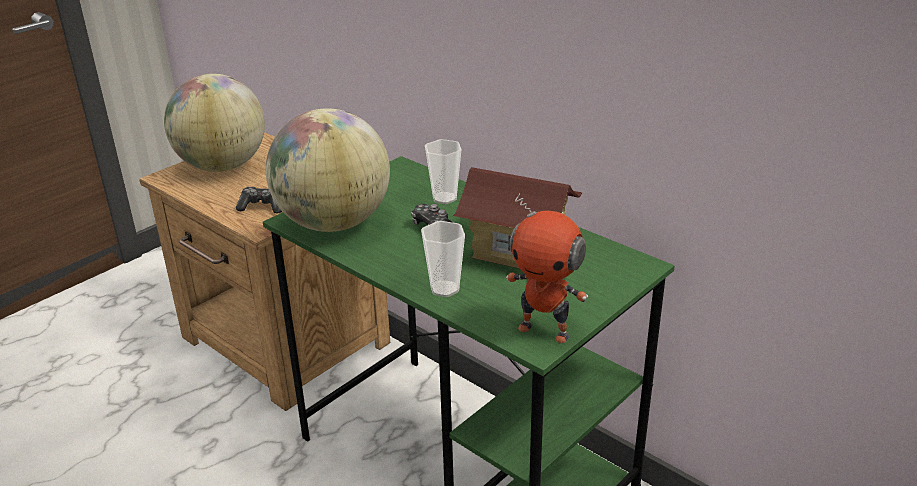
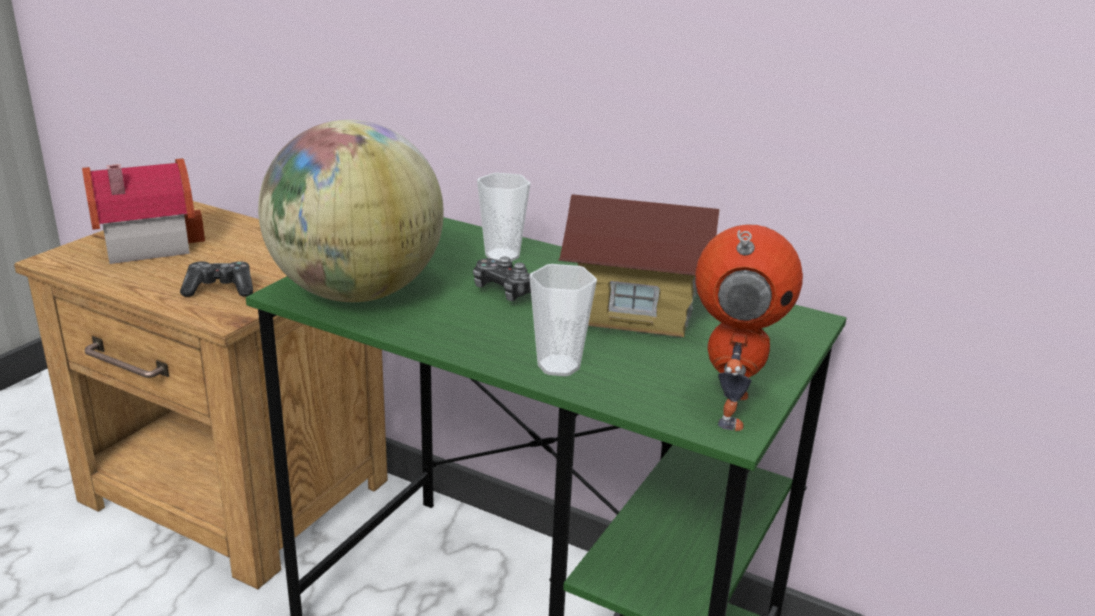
camera: 15 degrees left, 5 degrees down
globe [164,74,265,172] -> toy house [82,159,205,264]
toy robot [506,194,588,343] -> toy robot turned 90 degrees counterclockwise [695,224,803,431]

